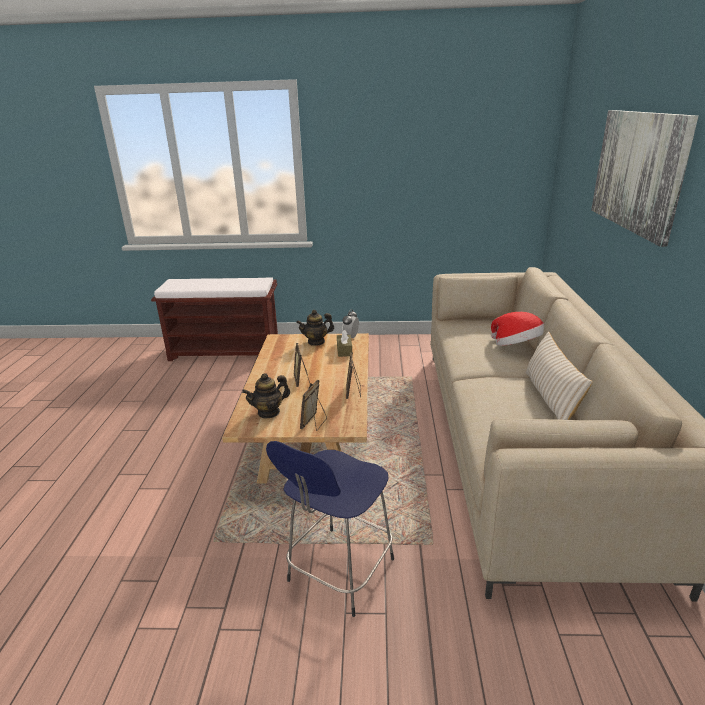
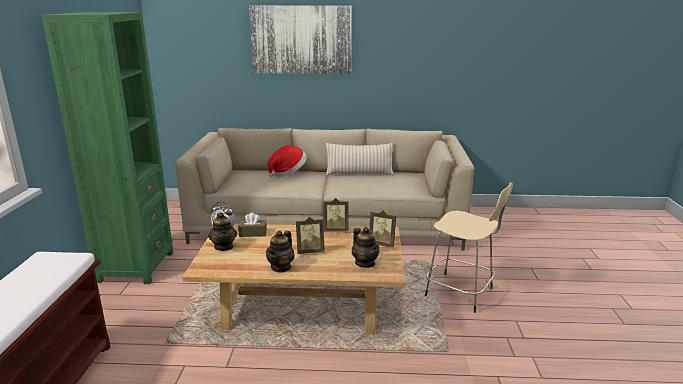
camera: 90 degrees left, 5 degrees down
blue stool [266,441,394,617] -> beige stool [425,182,513,313]
none -> green bookcase [42,12,173,284]
none -> teapot [266,230,295,272]

